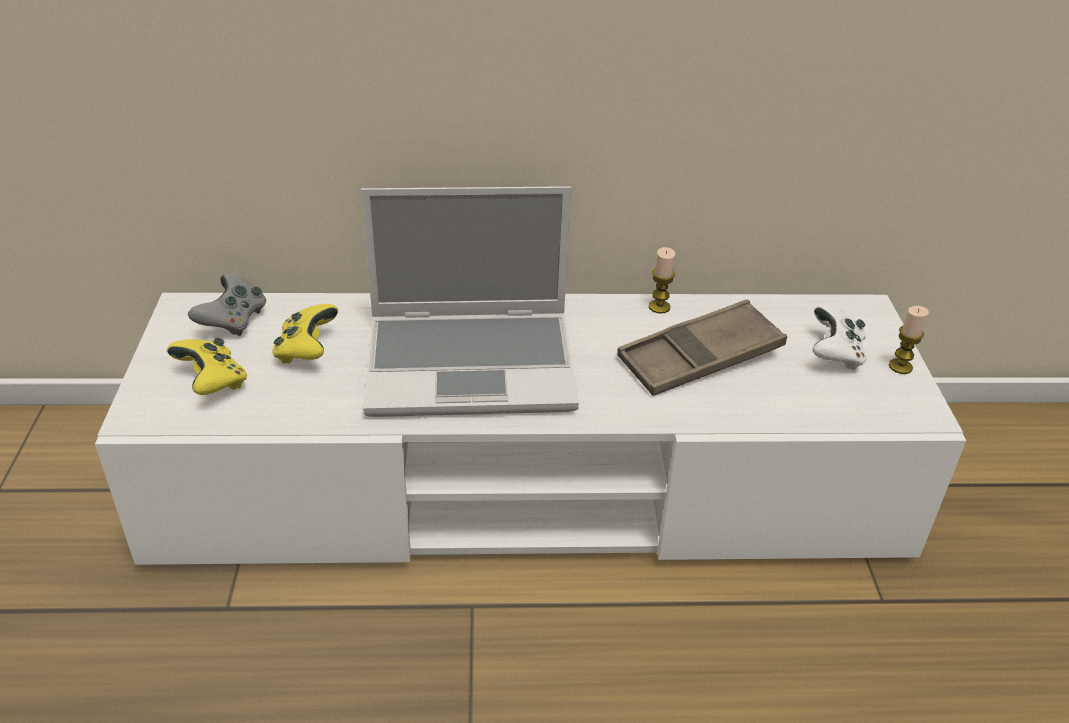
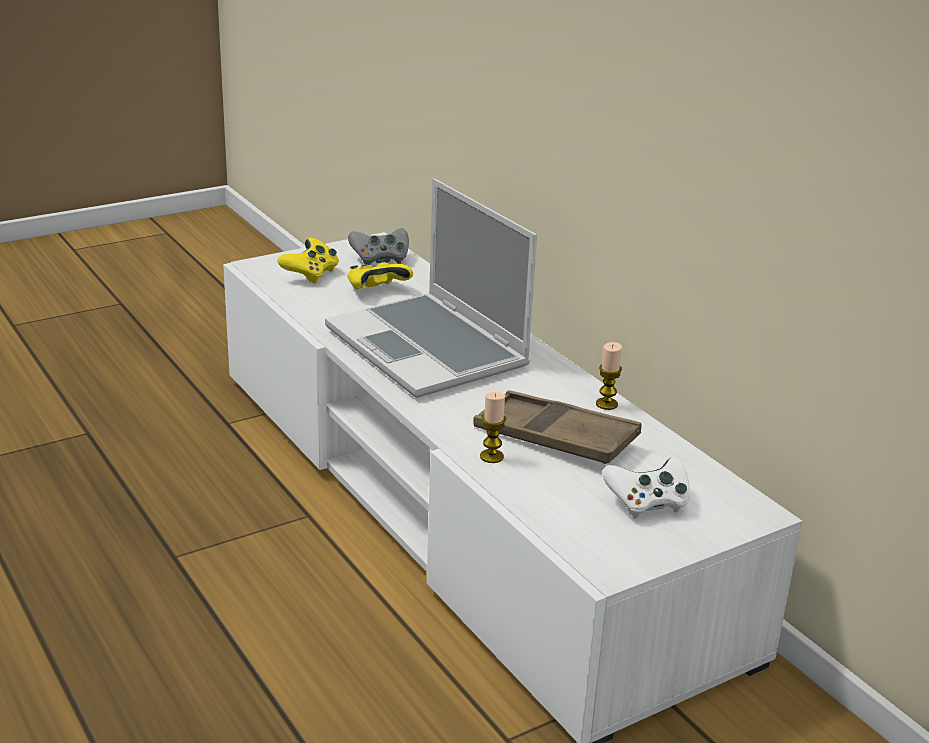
camera: 60 degrees right, 10 degrees down
candle [889,306,929,374] -> candle moved to [480,392,506,463]

